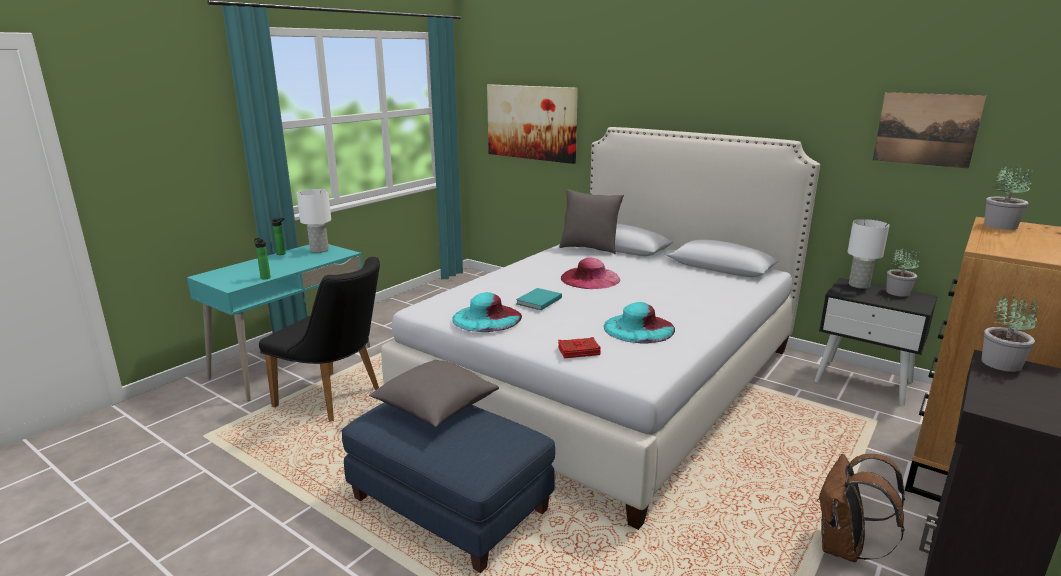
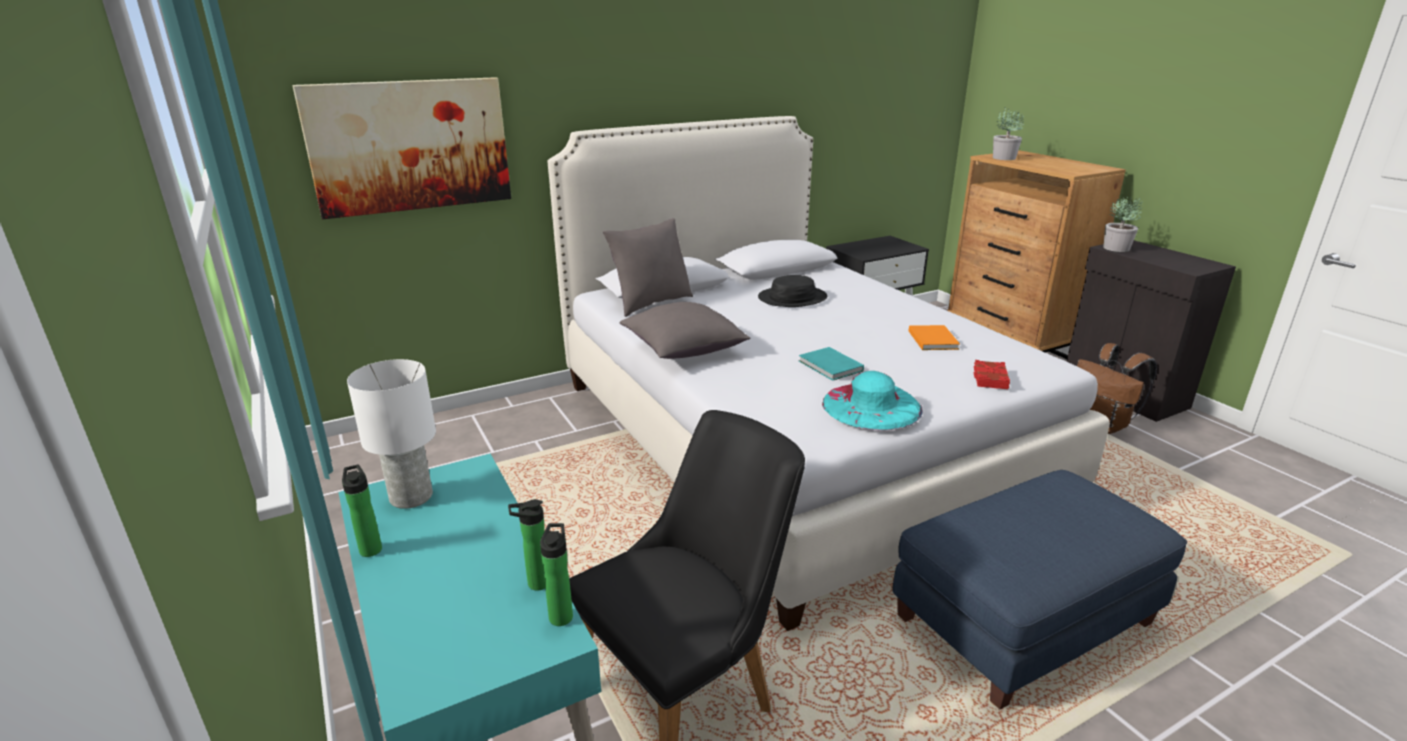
camera: 65 degrees left, 5 degrees up
grey pillow [369,360,499,427] -> grey pillow moved to [620,302,750,359]
pink hat [561,258,620,289] -> none
turquoise hat [603,302,675,344] -> orange book [909,325,960,350]
white table lamp [847,219,890,289] -> none
picture [873,92,986,169] -> none
potted plant [886,248,920,297] -> none
none -> bottle [540,523,573,626]
none -> black hat [758,275,827,307]

